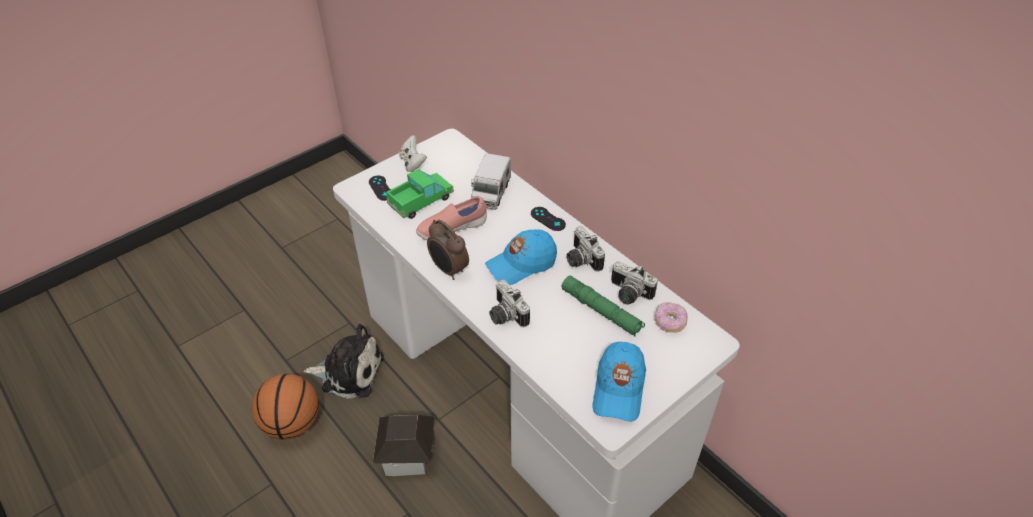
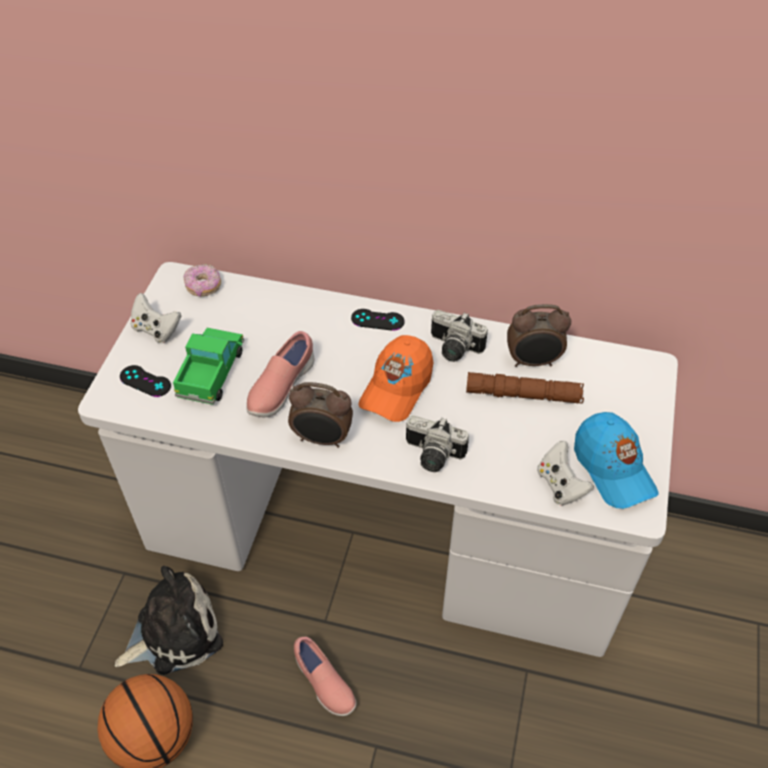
camera: 35 degrees left, 5 degrees up
toy house [373,415,435,476] -> pink shoe [294,637,356,716]
toy truck [471,153,511,210] -> none
blue cap [485,229,557,285] -> orange cap [358,335,434,422]
green flashlight [562,276,645,336] -> brown flashlight [466,372,584,404]
camera [611,261,658,305] -> alarm clock [507,304,571,367]
donut [655,302,688,333] -> donut moved to [183,264,221,297]
none -> white game controller [537,441,594,506]

